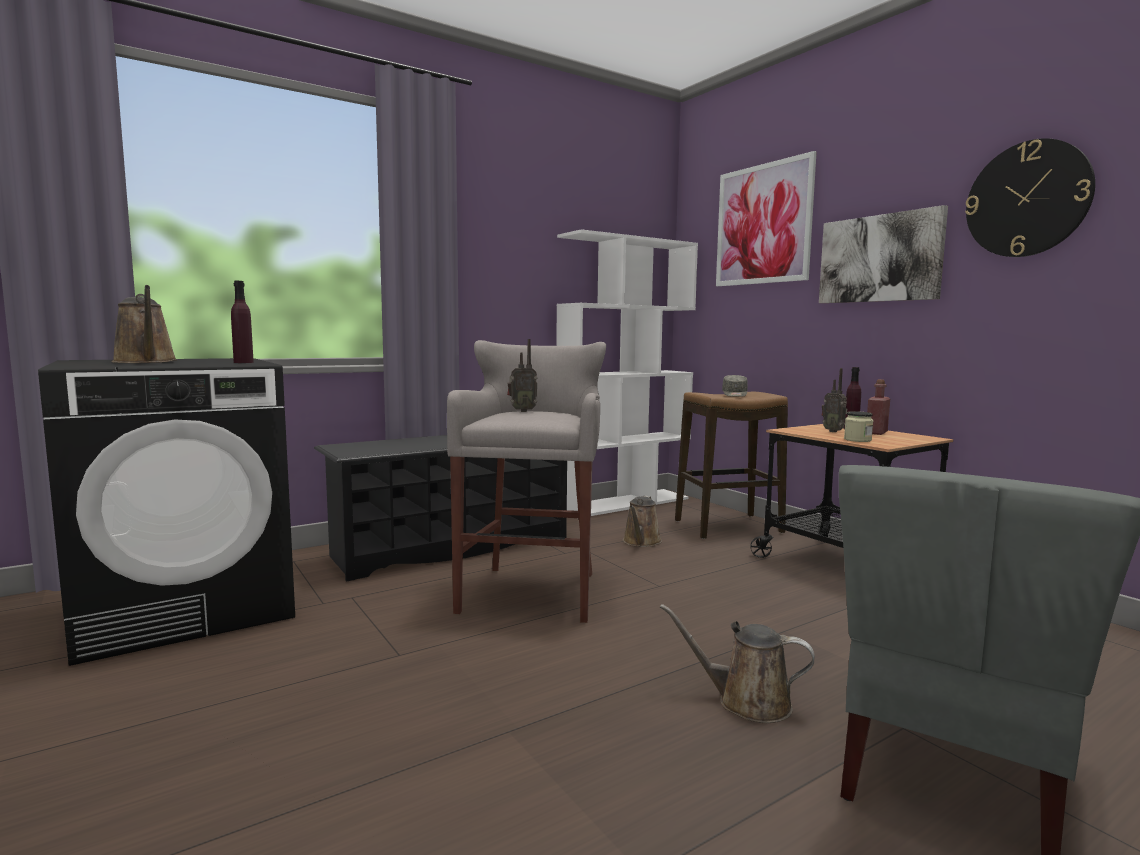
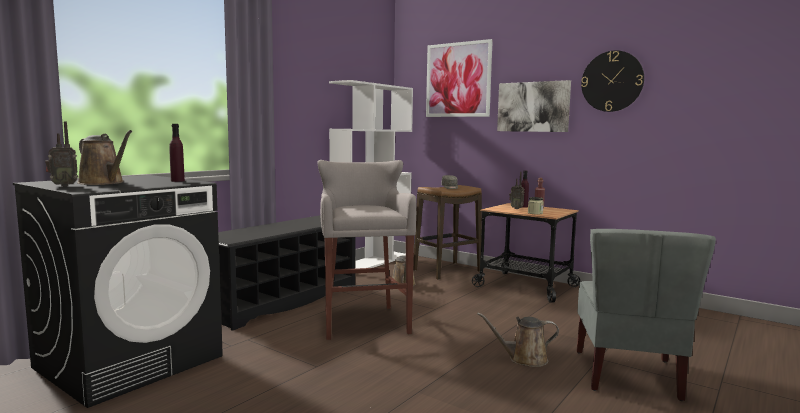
camera: 20 degrees left, 0 degrees up
radio [507,339,537,412] -> radio moved to [45,121,78,187]

